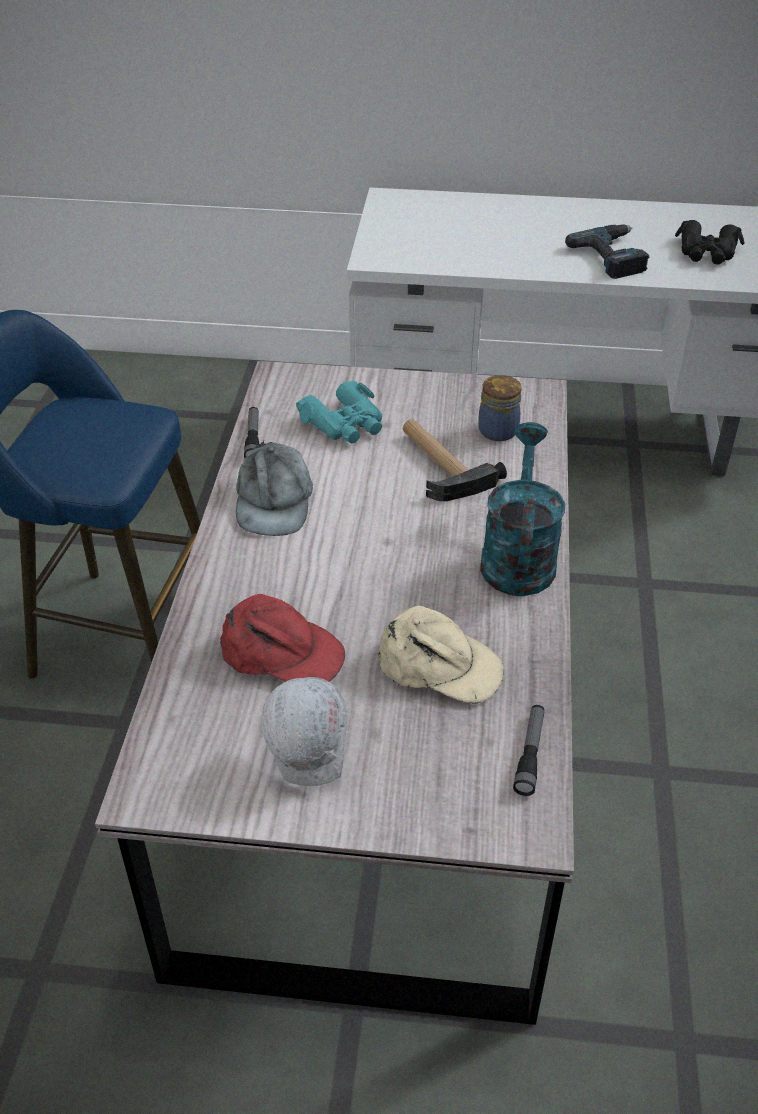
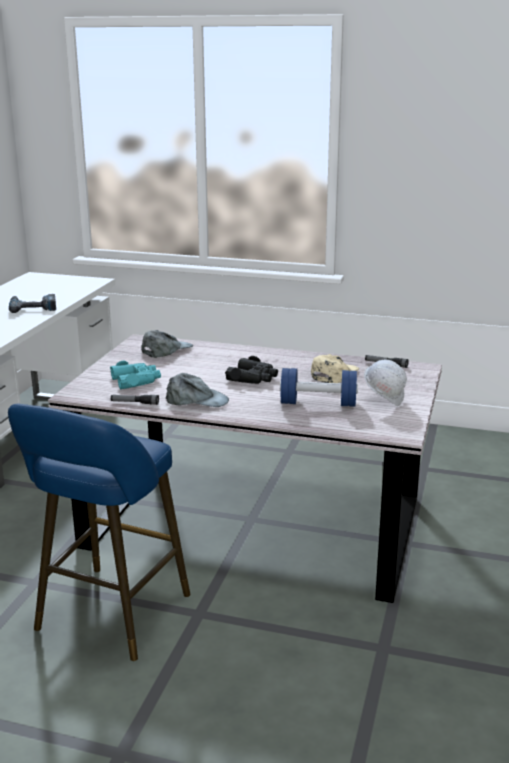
camera: 80 degrees left, 20 degrees down
red cap [220,594,345,682] -> blue dumbbell [280,368,358,407]
hammer [403,420,507,501] -> none
jar [478,375,521,441] -> grey cap [141,330,193,358]
turquoise watering can [480,422,565,596] -> none
black binoculars [675,220,745,264] -> black binoculars moved to [225,356,278,384]

